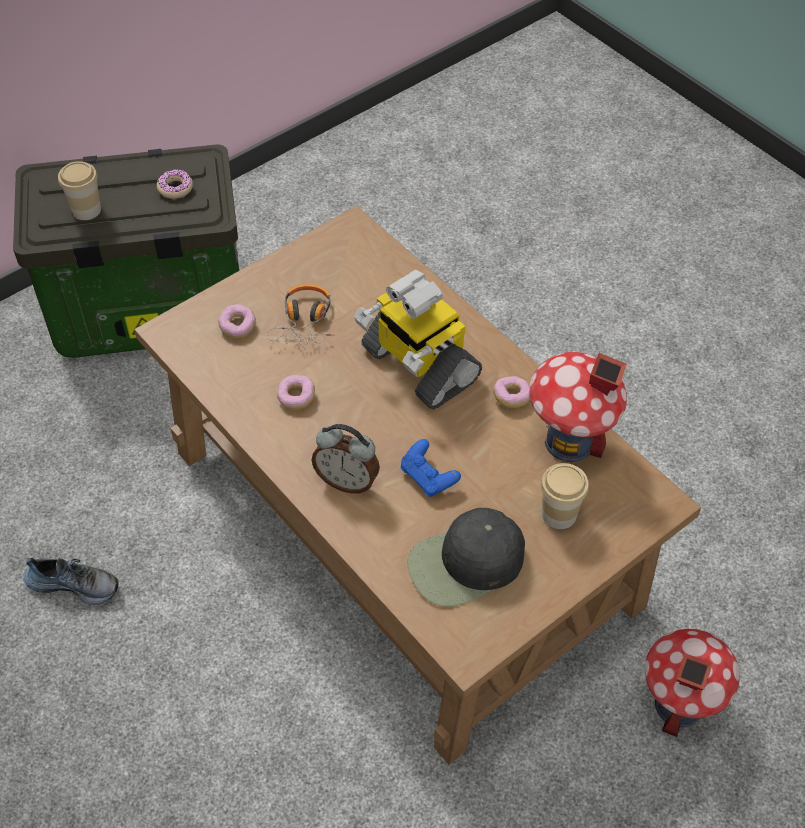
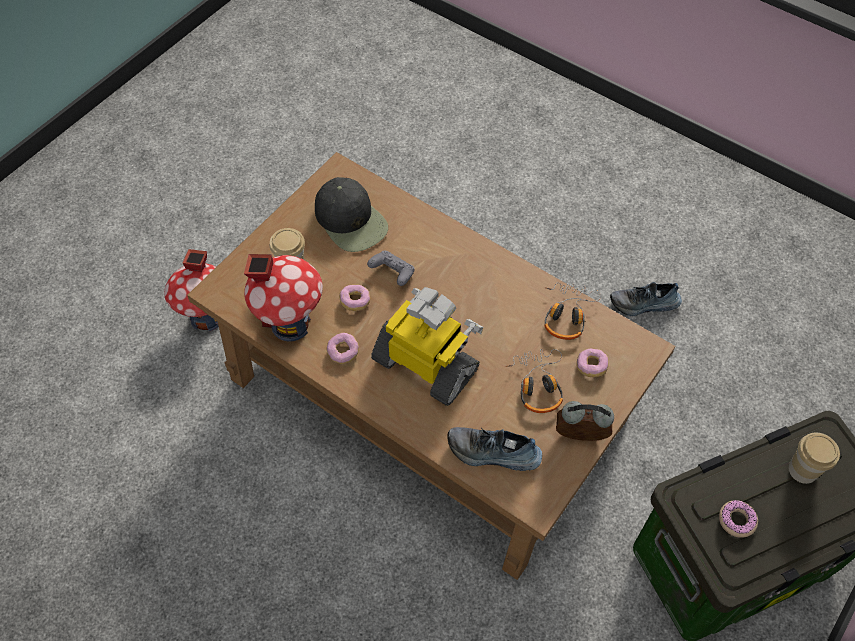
camera: 165 degrees right, 5 degrees up
donut [277,375,315,410] -> donut moved to [339,285,370,311]
alarm clock [312,424,380,494] -> alarm clock moved to [556,401,614,441]
blue game controller [401,439,461,497] -> grey game controller [367,251,415,286]
black cap [408,508,525,607] -> black cap turned 90 degrees clockwise [315,177,388,252]
none -> shoe [447,427,542,471]
none -> headphones [545,282,601,340]

